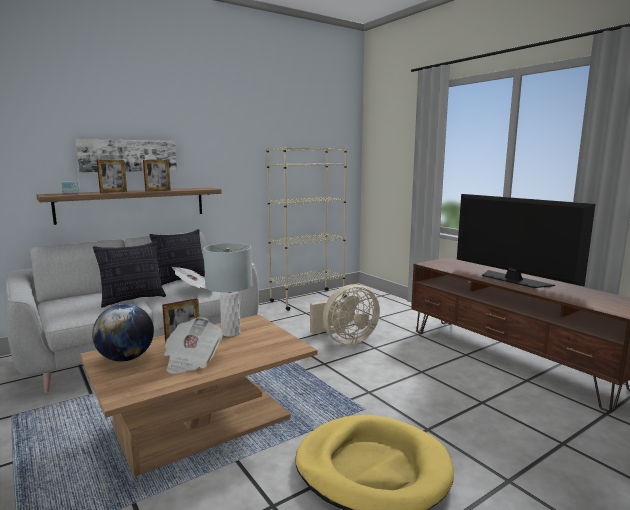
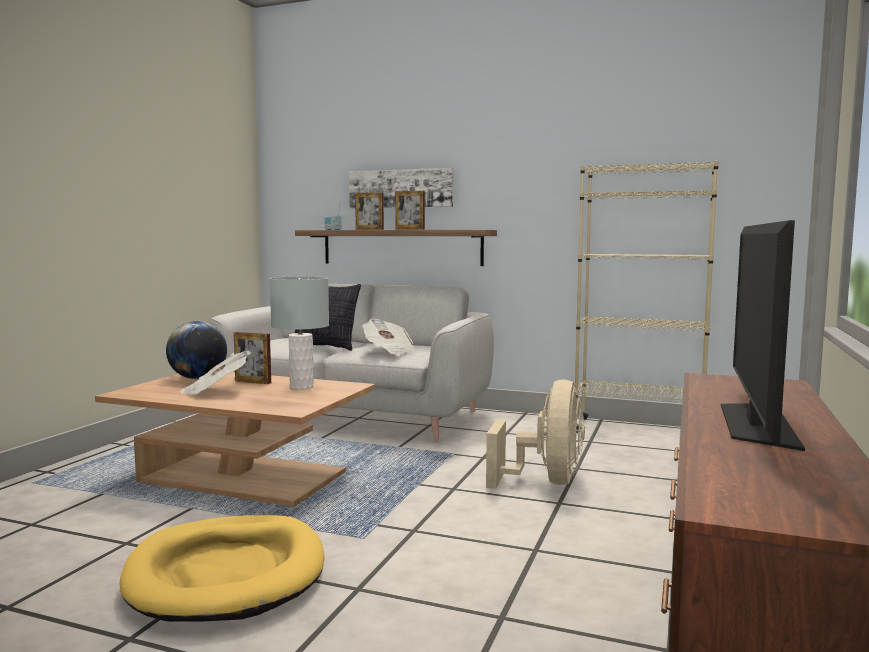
camera: 55 degrees right, 5 degrees down
pillow [150,229,205,285] -> none
beige fan [310,284,380,345] -> beige fan turned 105 degrees counterclockwise [486,379,585,489]

